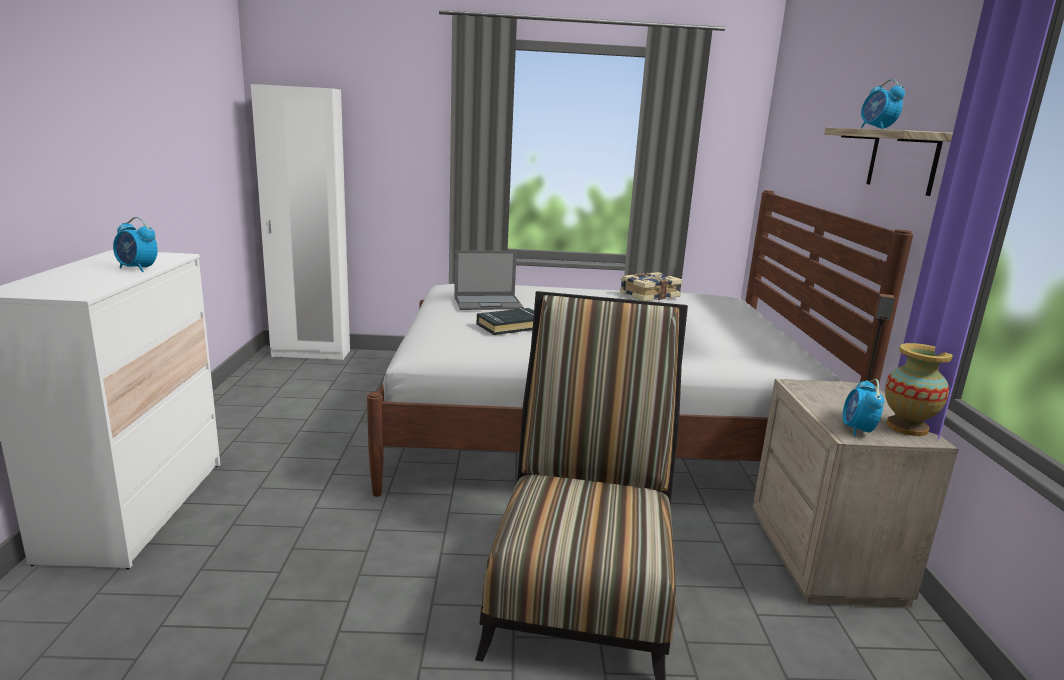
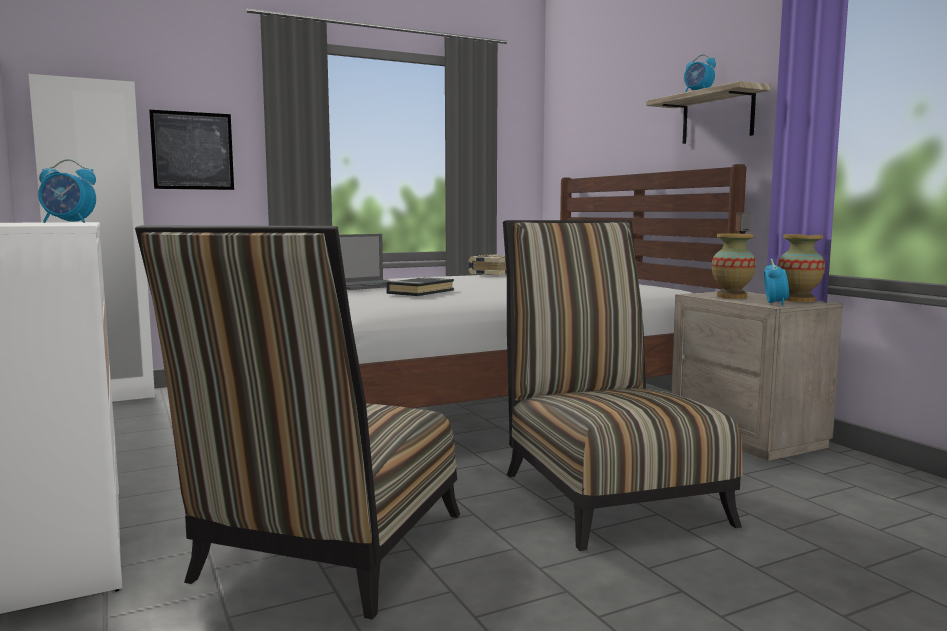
camera: 25 degrees left, 10 degrees down
alarm clock [842,379,884,437] -> alarm clock turned 150 degrees counterclockwise [764,259,789,306]
none -> chair [135,225,460,619]
none -> picture [149,110,234,190]
none -> vase [712,234,756,299]

